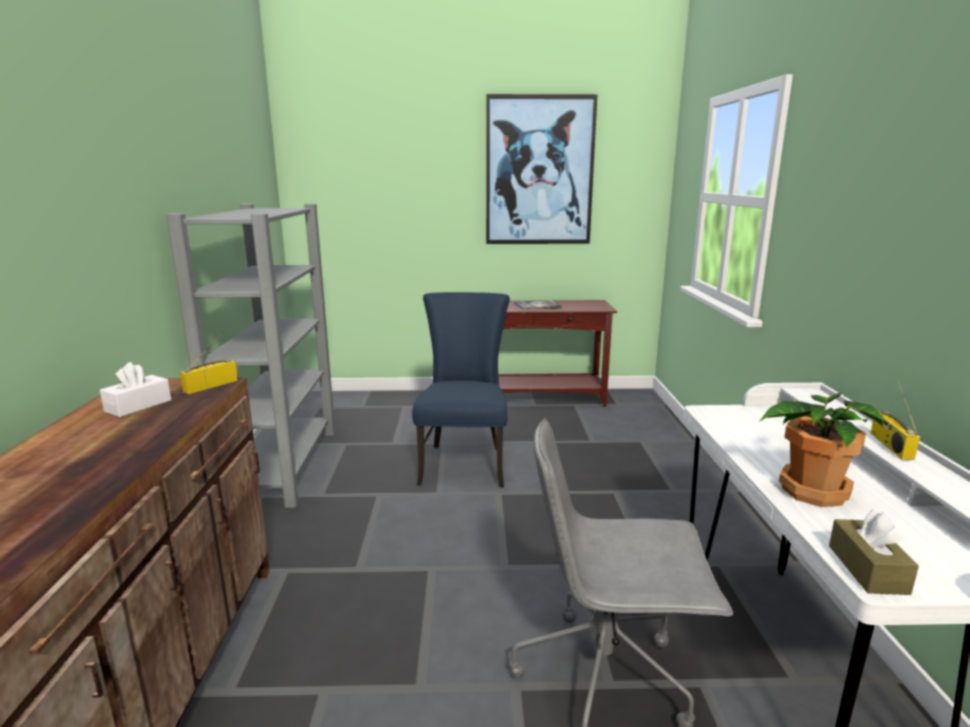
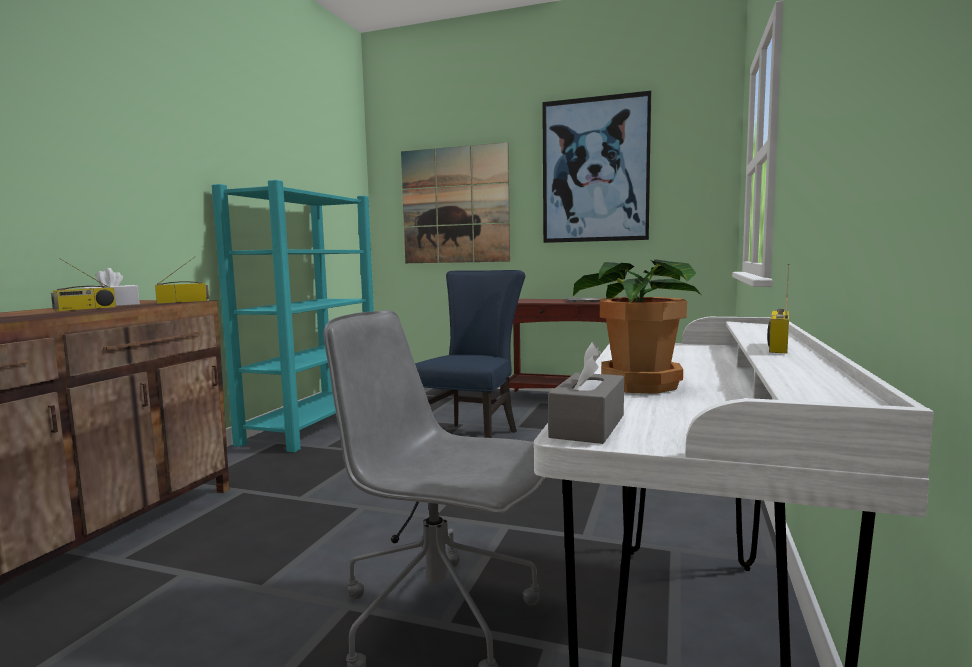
camera: 20 degrees right, 10 degrees down
grey bookcase [166,203,335,508] -> turquoise bookcase [212,180,374,453]
brown tissue box [829,509,919,595] -> grey tissue box [548,342,624,444]
none -> radio [51,258,116,311]
none -> picture [401,142,510,263]

